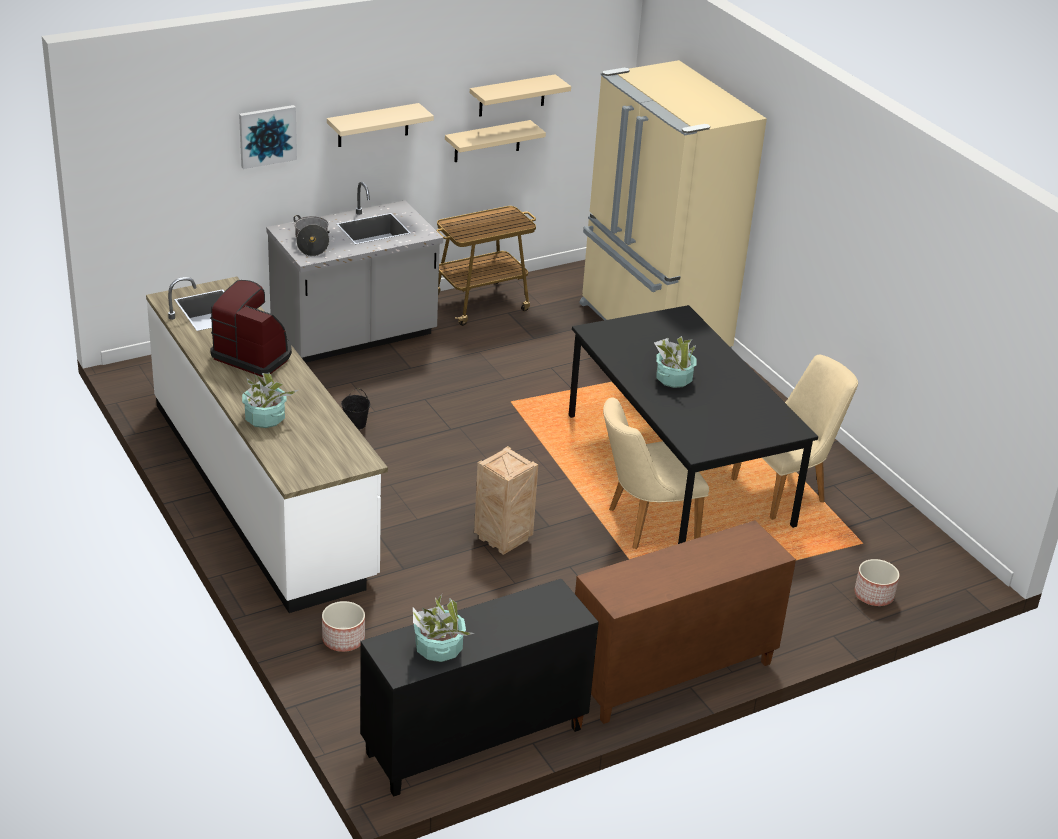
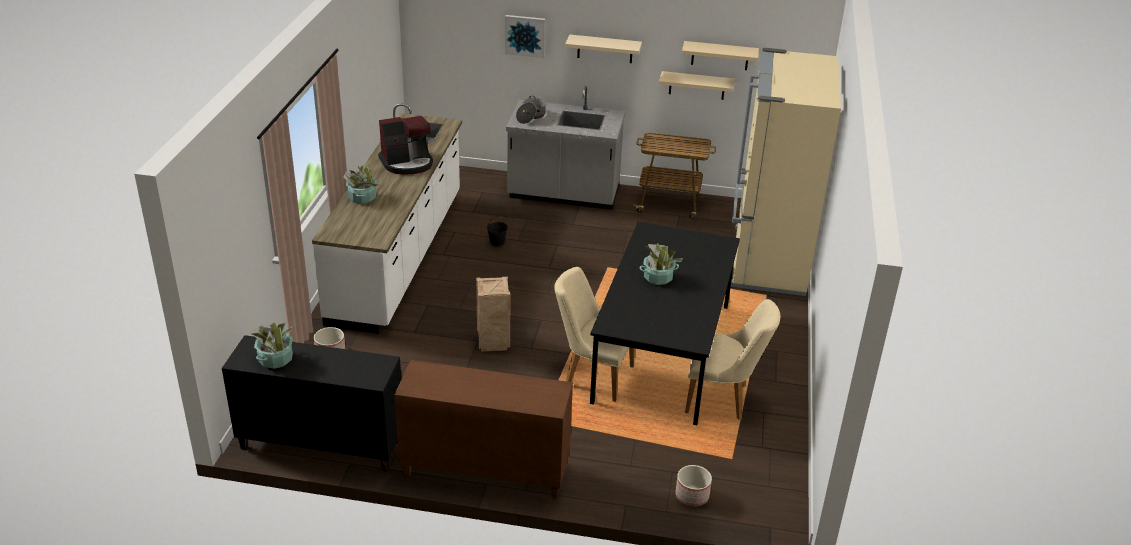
camera: 40 degrees right, 0 degrees up
coffee machine [210,280,292,377] -> coffee machine turned 90 degrees clockwise [378,116,433,175]

